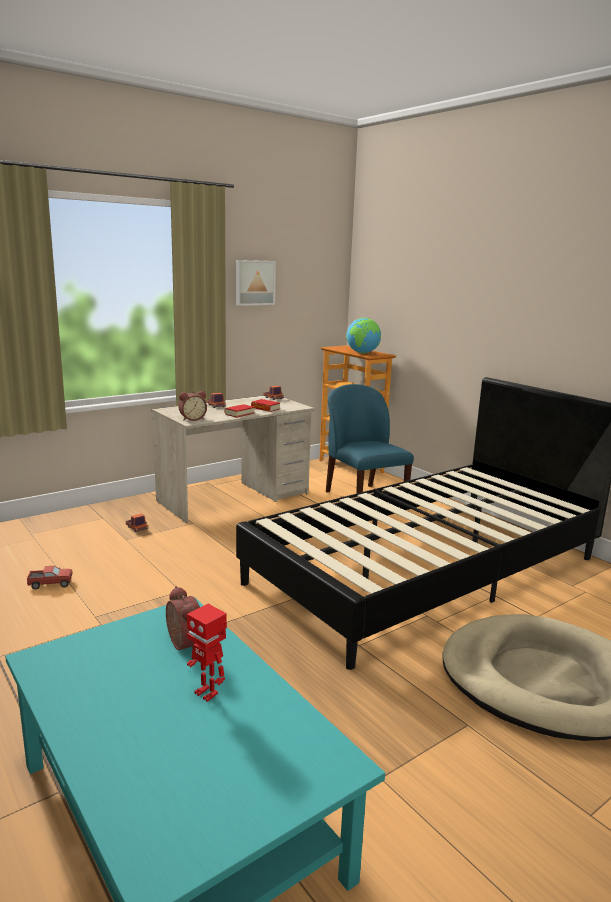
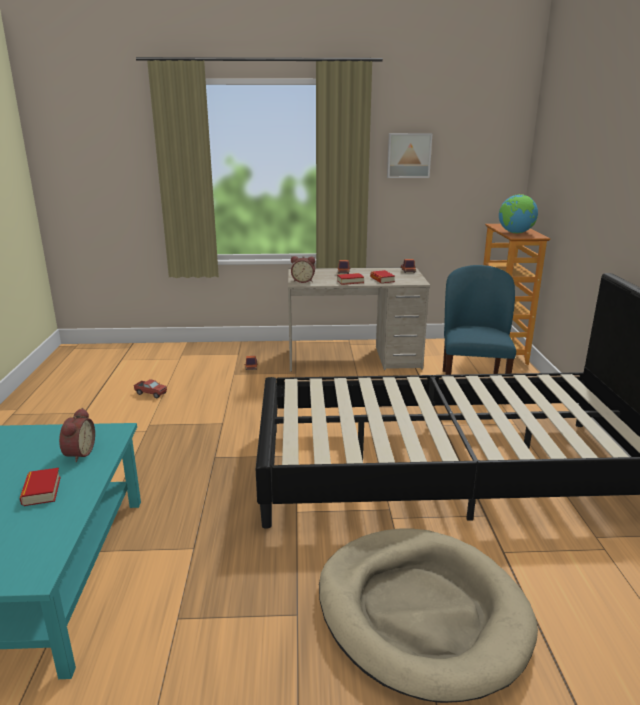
camera: 35 degrees right, 5 degrees up
toy robot [187,604,227,702] -> book [20,468,61,506]

